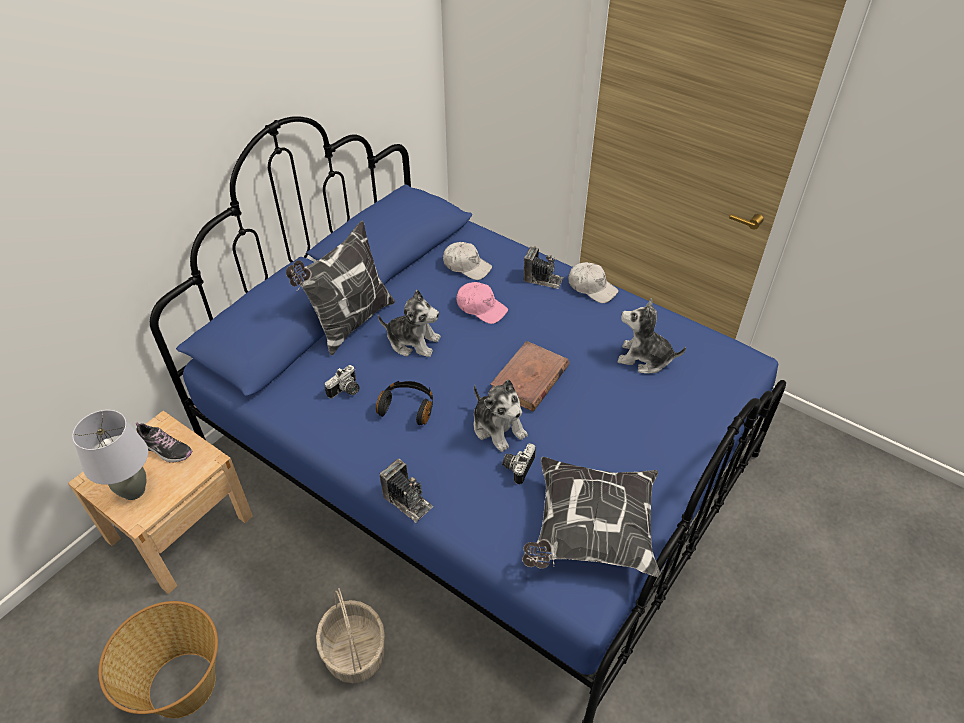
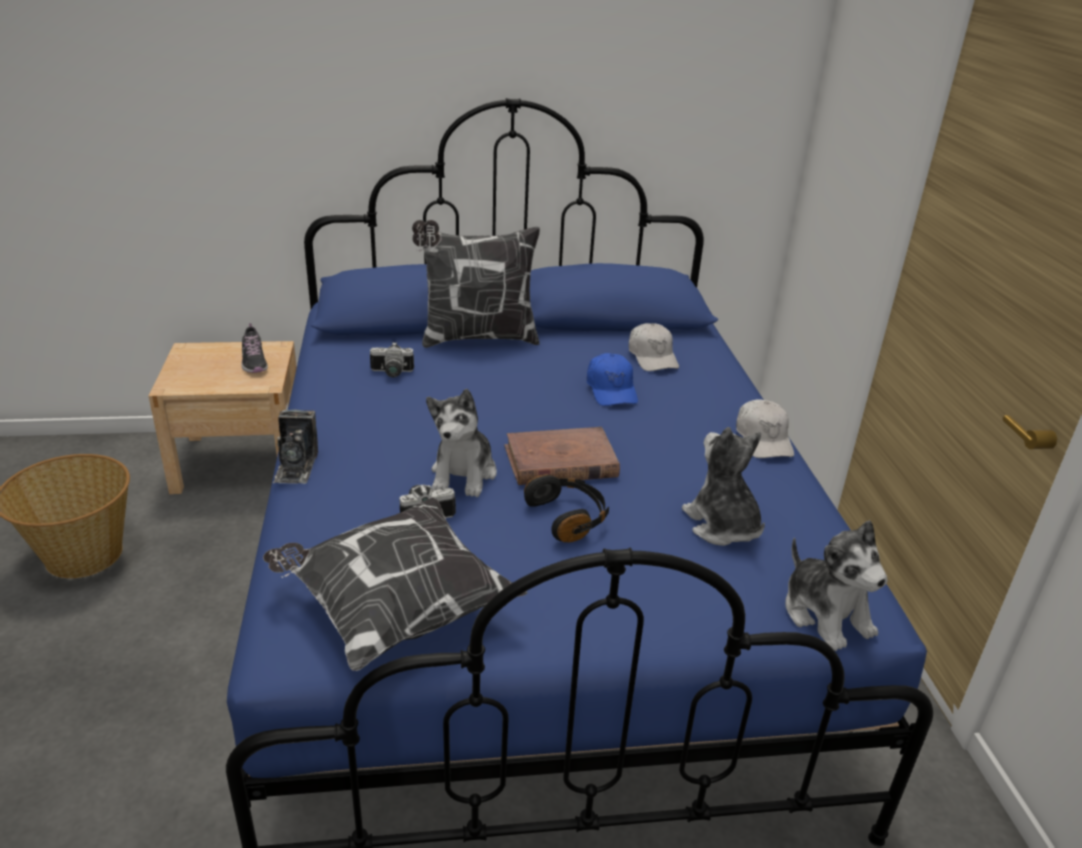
camera: 45 degrees right, 15 degrees down
grey table lamp [72,410,148,500] -> none
basket [316,588,385,683] -> none
black headphones [376,381,433,425] -> black headphones moved to [524,474,609,543]
plush toy [378,290,441,357] -> plush toy moved to [785,520,888,651]
pink cap [456,282,508,324] -> blue cap [587,353,638,406]
camera [523,246,564,289] -> none

